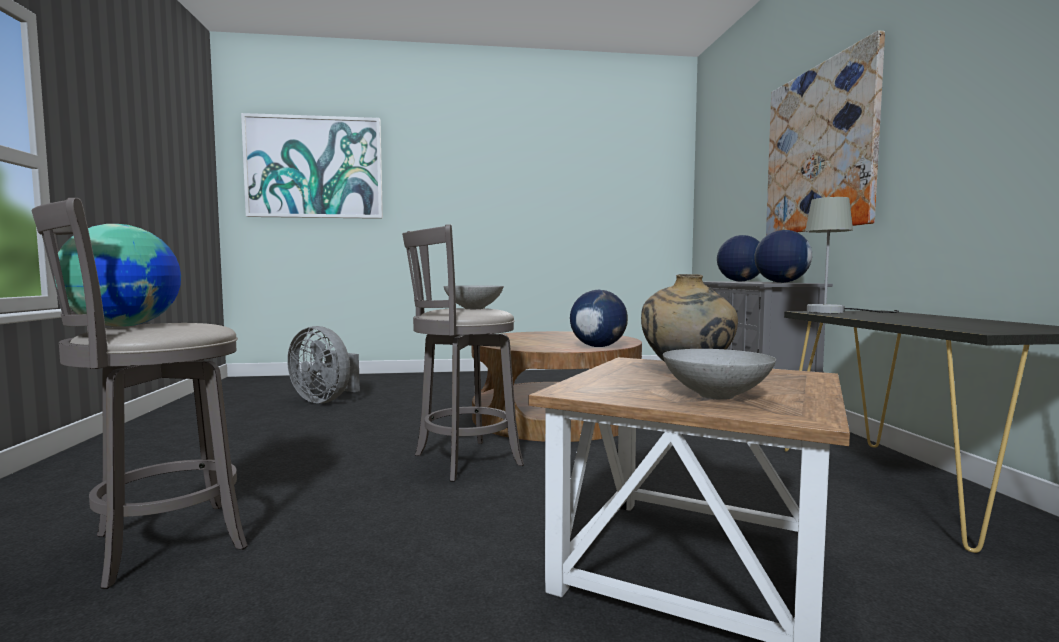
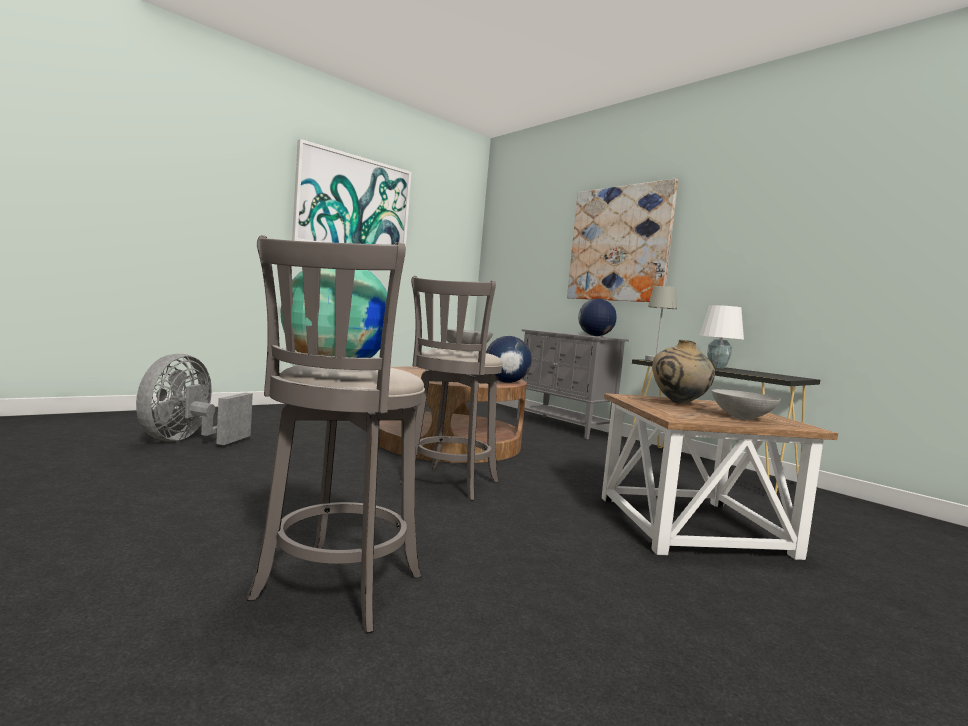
camera: 35 degrees left, 0 degrees up
picture [241,113,383,219] -> picture moved to [292,139,411,246]
grey fan [287,326,360,403] -> grey fan turned 105 degrees clockwise [136,354,253,445]
globe [717,235,760,282] -> none
none -> white table lamp [699,305,744,368]

